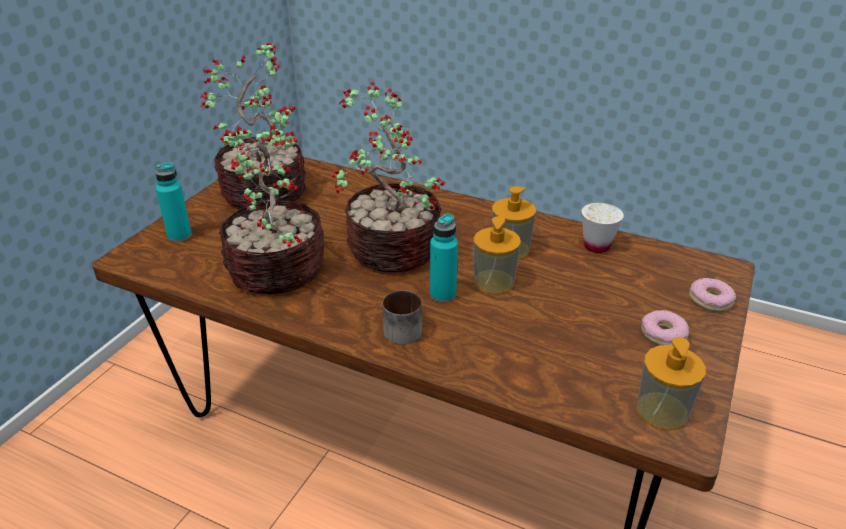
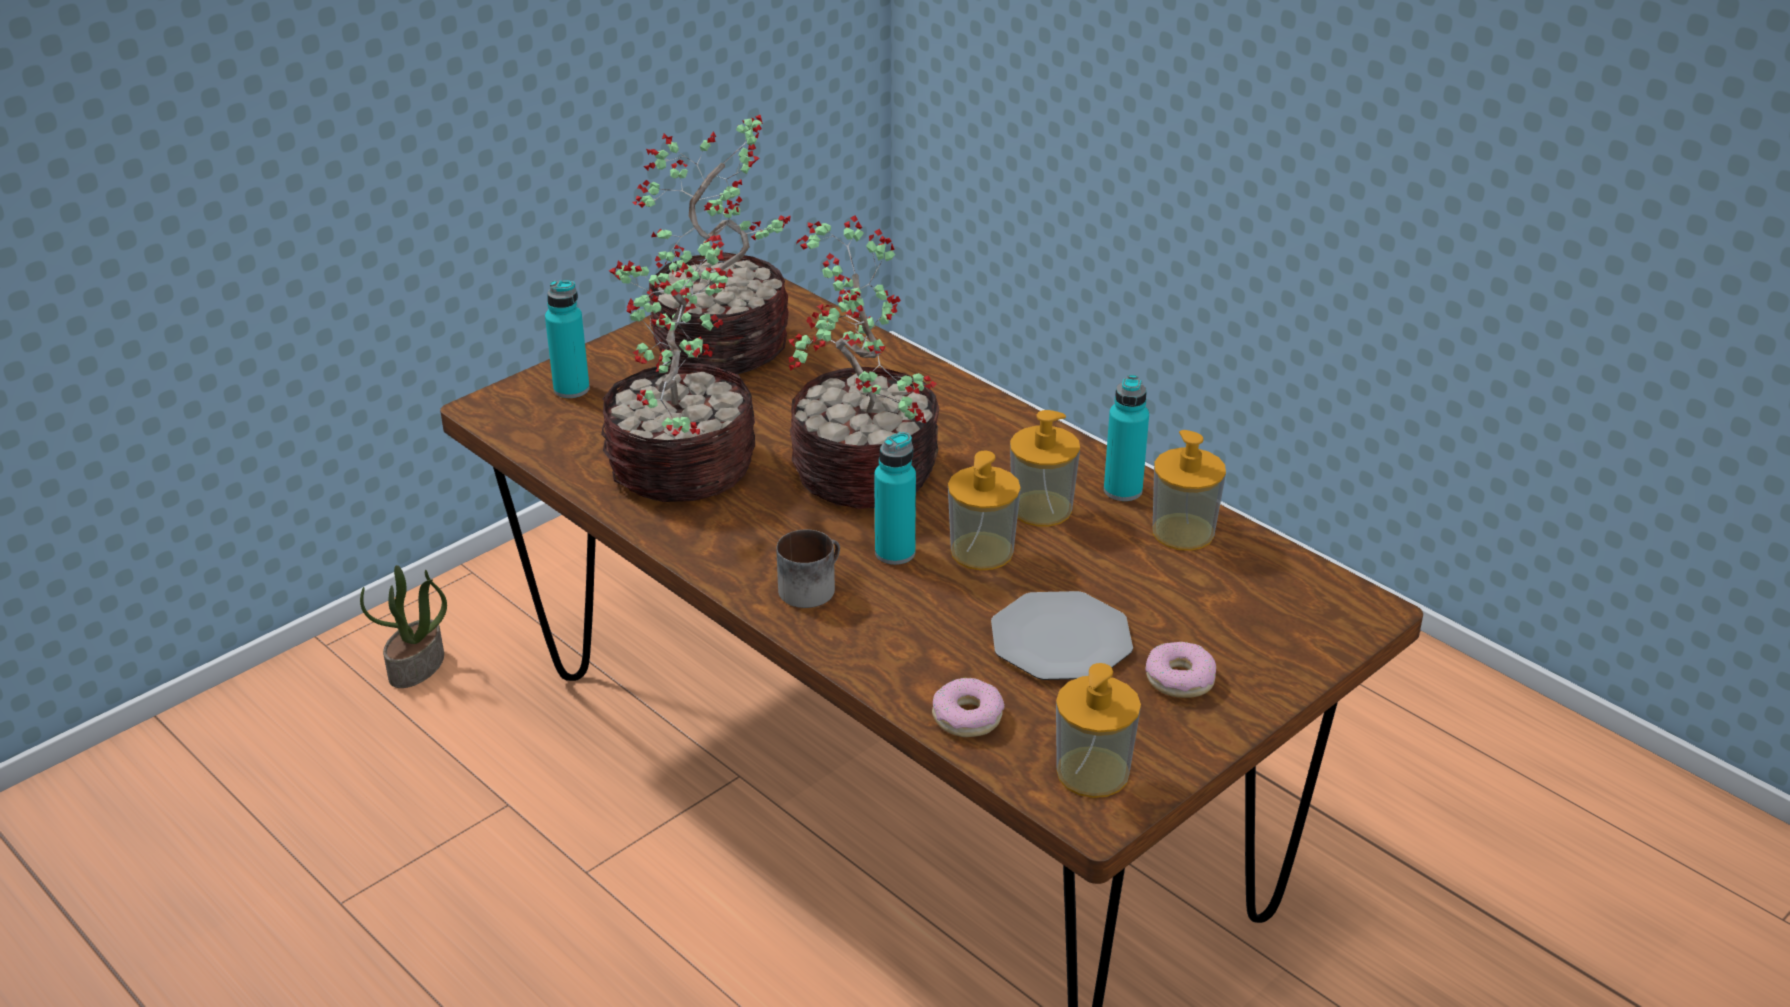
camera: 20 degrees right, 0 degrees up
white cup [581,203,624,253] -> soap dispenser [1152,430,1226,551]
donut [689,278,736,311] -> donut moved to [932,678,1004,737]
none -> potted plant [360,565,447,688]
none -> plate [991,591,1133,680]
none -> turquoise bottle [1104,375,1149,501]

